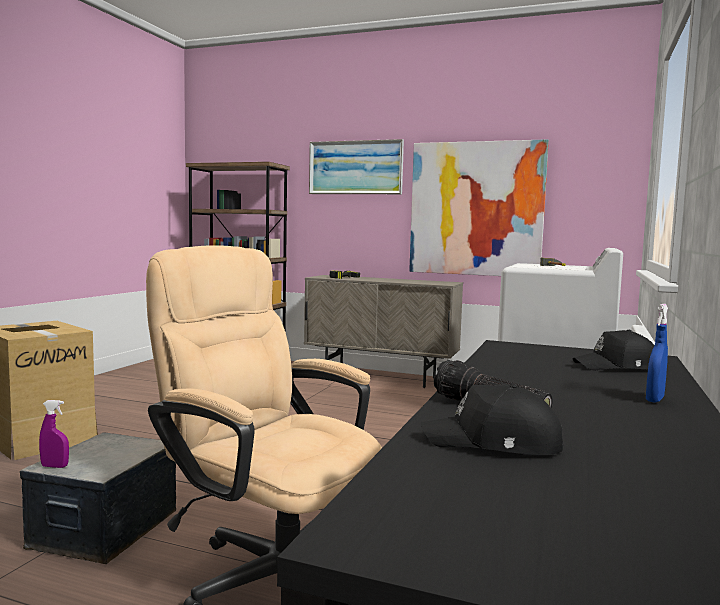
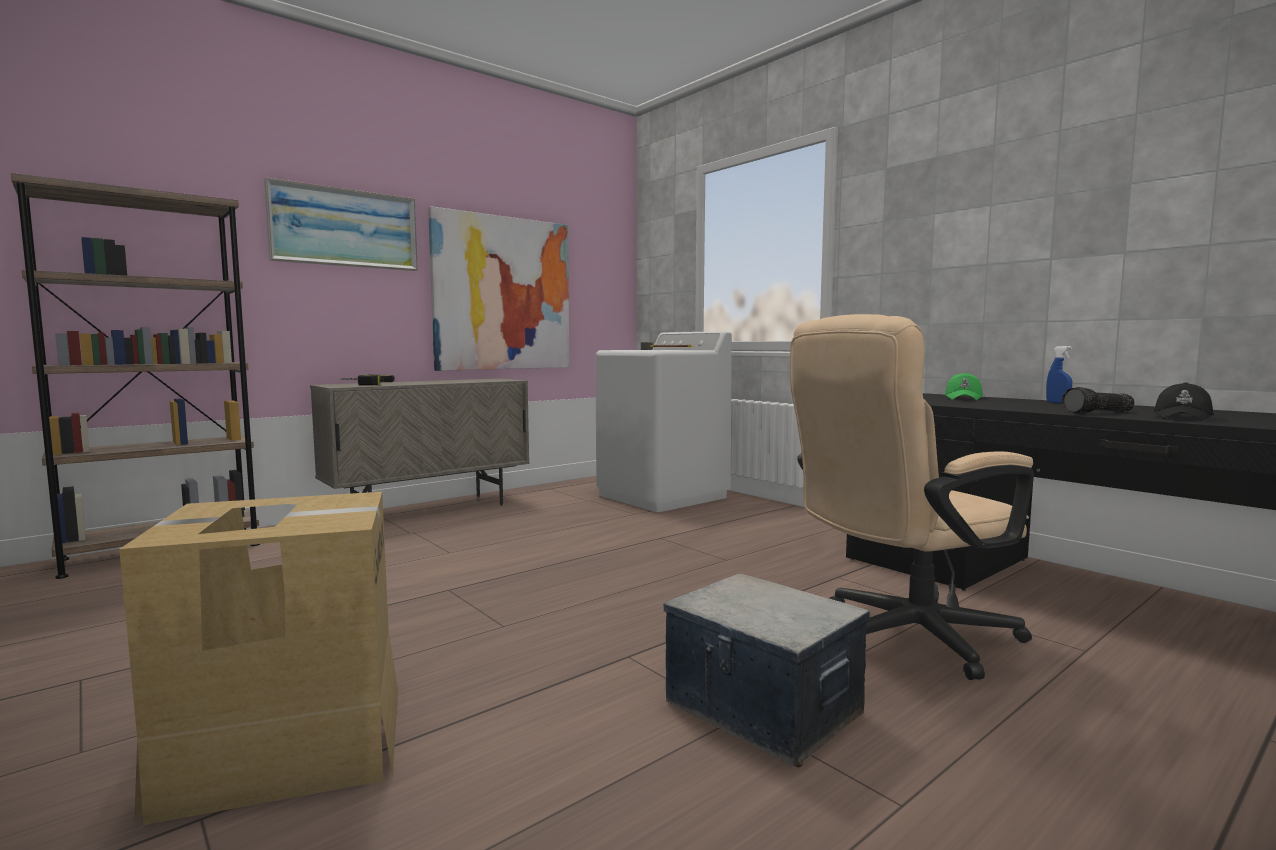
camera: 60 degrees left, 0 degrees up
purple spray bottle [39,400,69,468] -> none
black cap [573,330,655,371] -> green cap [945,373,983,400]

